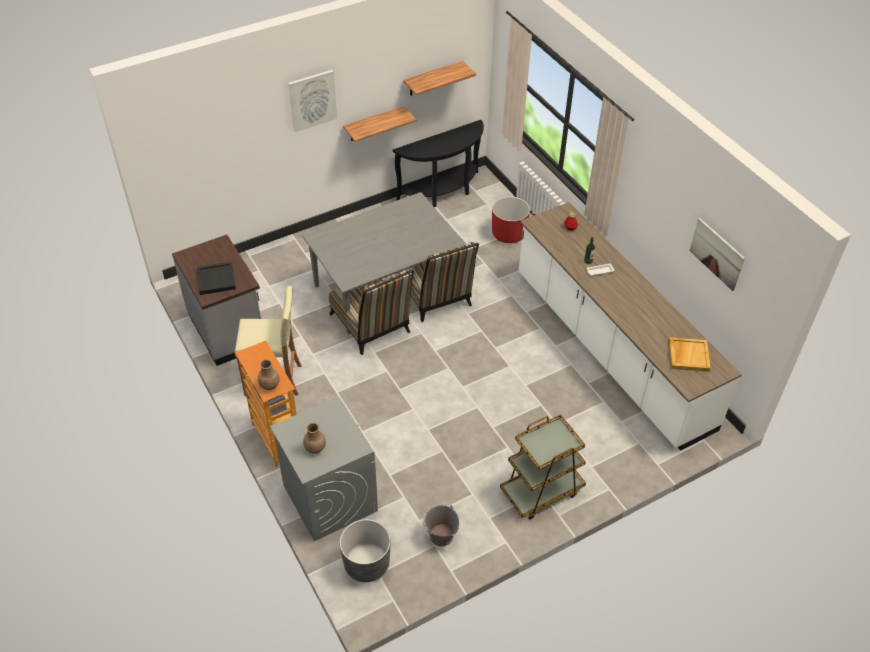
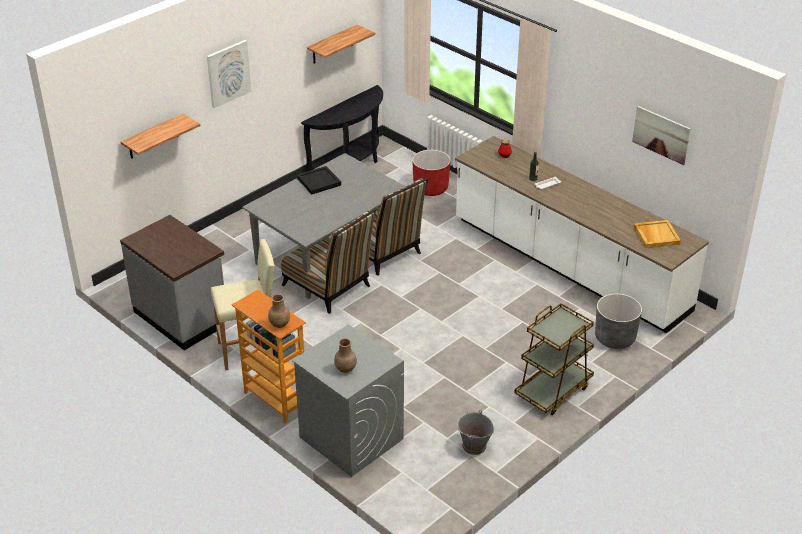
camera: 15 degrees left, 10 degrees down
black tray [196,262,236,295] -> black tray moved to [297,166,341,195]
grey planter [340,519,391,582] -> grey planter moved to [595,293,642,349]
shelf [343,106,417,142] -> shelf moved to [121,113,200,159]

